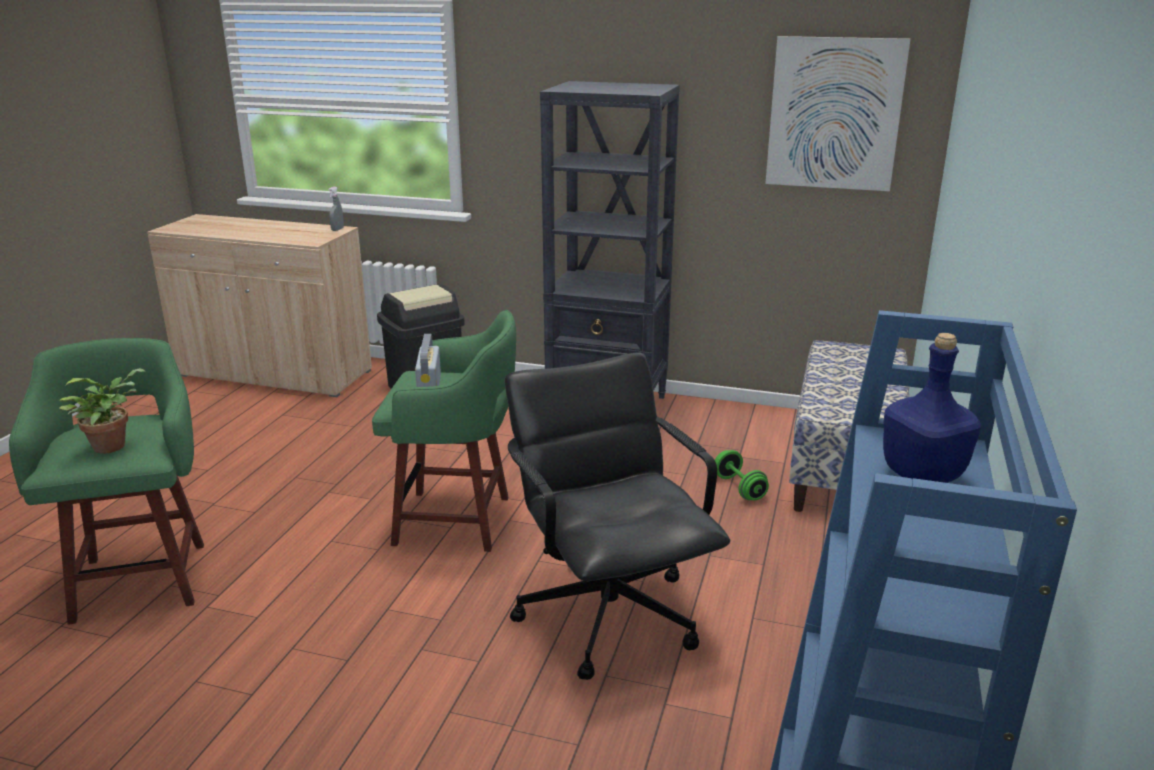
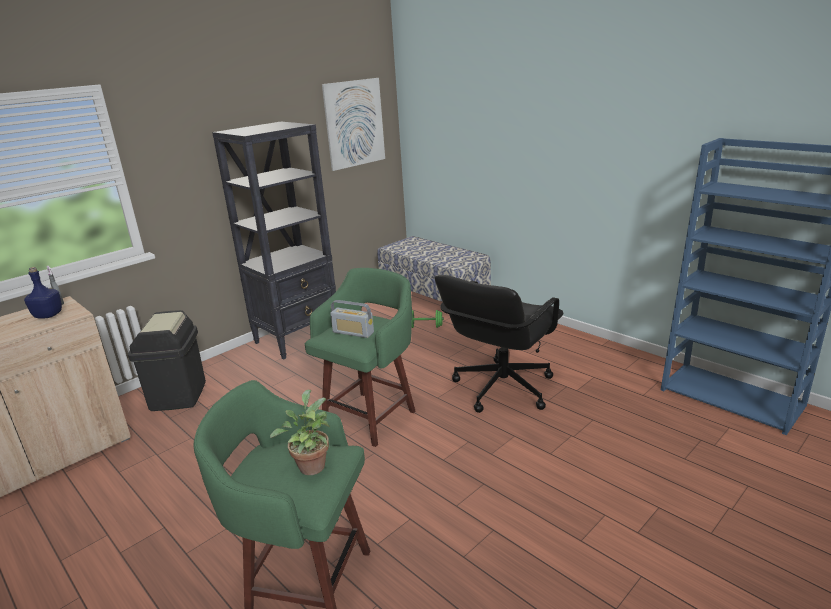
camera: 60 degrees left, 0 degrees up
black office chair [505,353,731,680] -> black office chair turned 60 degrees counterclockwise [434,275,563,413]
blue bottle [883,333,981,483] -> blue bottle moved to [24,267,62,319]

